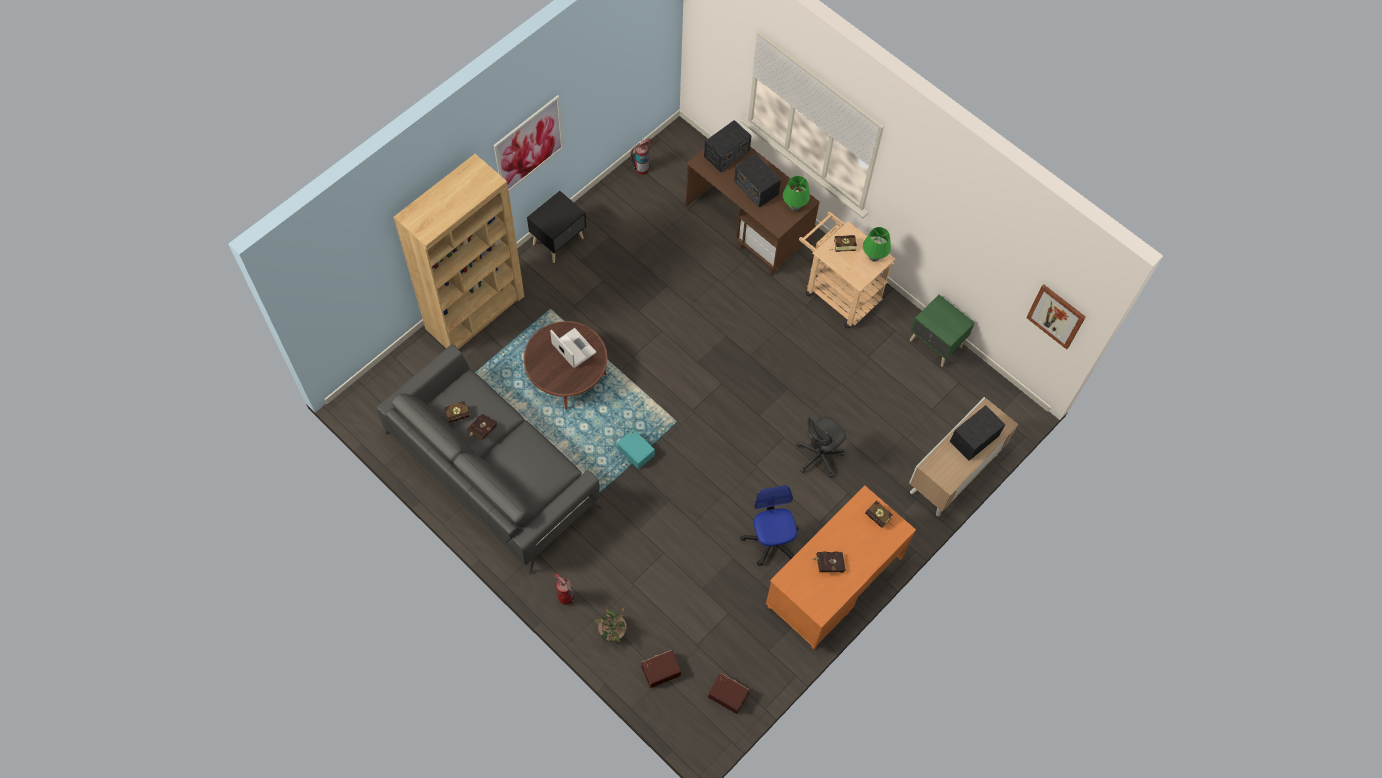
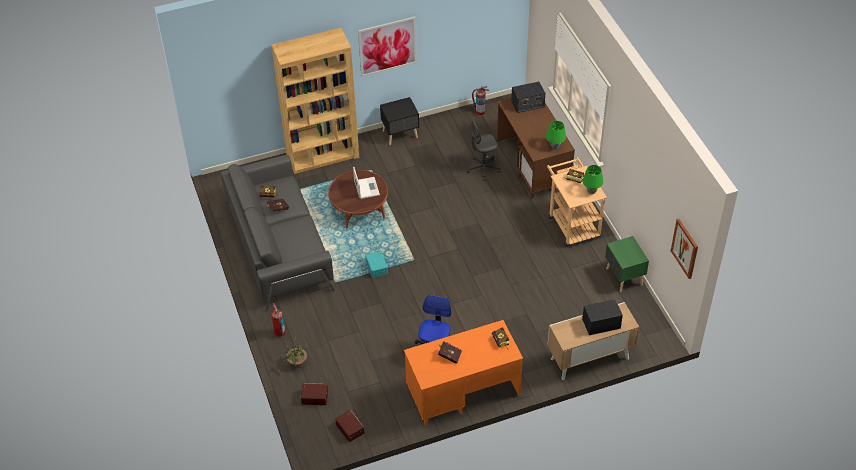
camera: 30 degrees right, 15 degrees down
radio [734,153,781,207] -> none
grey office chair [796,416,846,478] -> grey office chair moved to [466,116,500,180]

